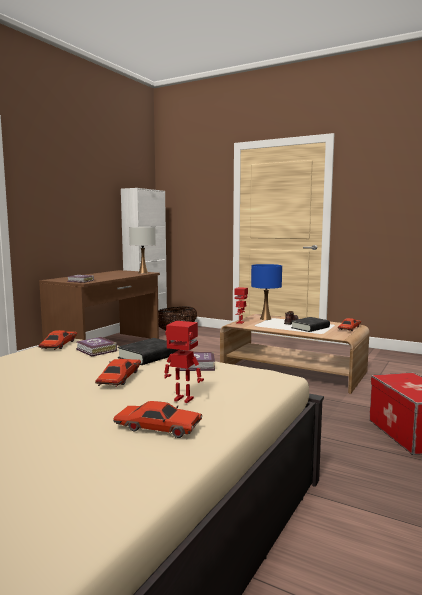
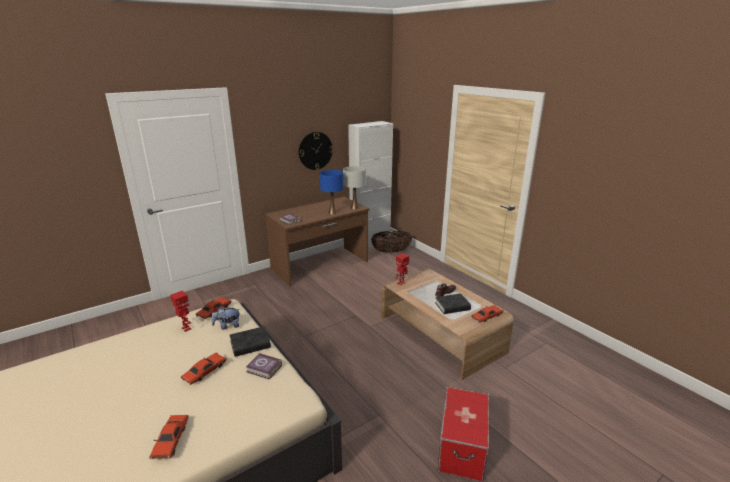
camera: 25 degrees right, 15 degrees up
book [76,337,117,356] -> plush toy [212,306,240,330]
red toy car [113,401,202,438] -> red toy car turned 45 degrees clockwise [149,415,189,459]
toy robot [165,321,204,403] -> toy robot moved to [170,291,191,332]
blue table lamp [251,264,282,320] -> blue table lamp moved to [319,170,344,214]
none -> wall clock [299,132,333,170]

